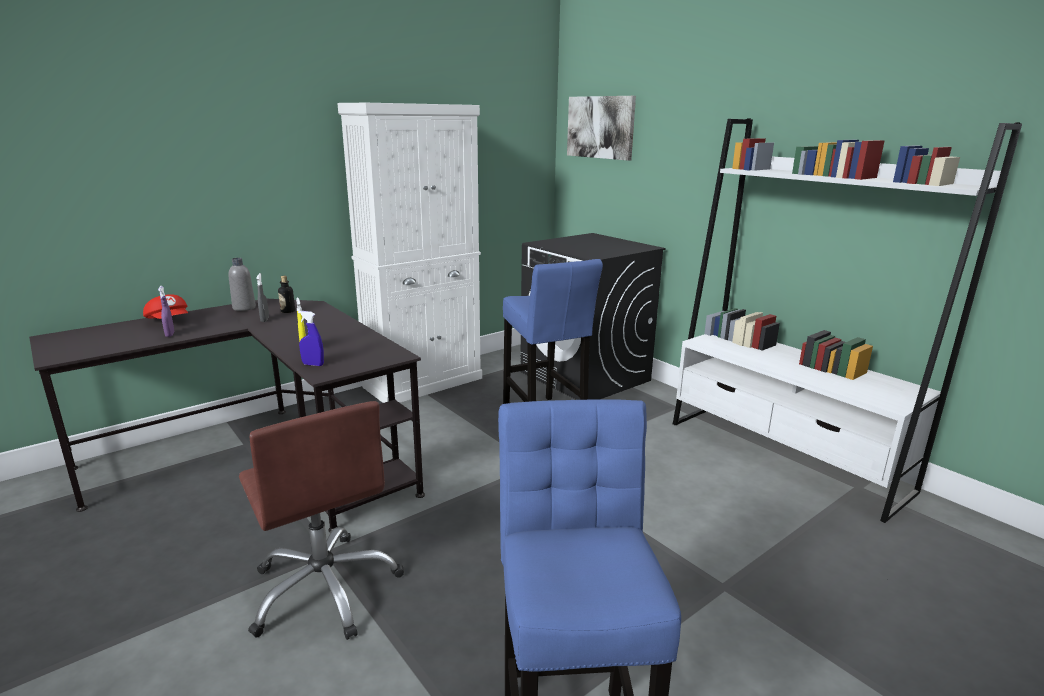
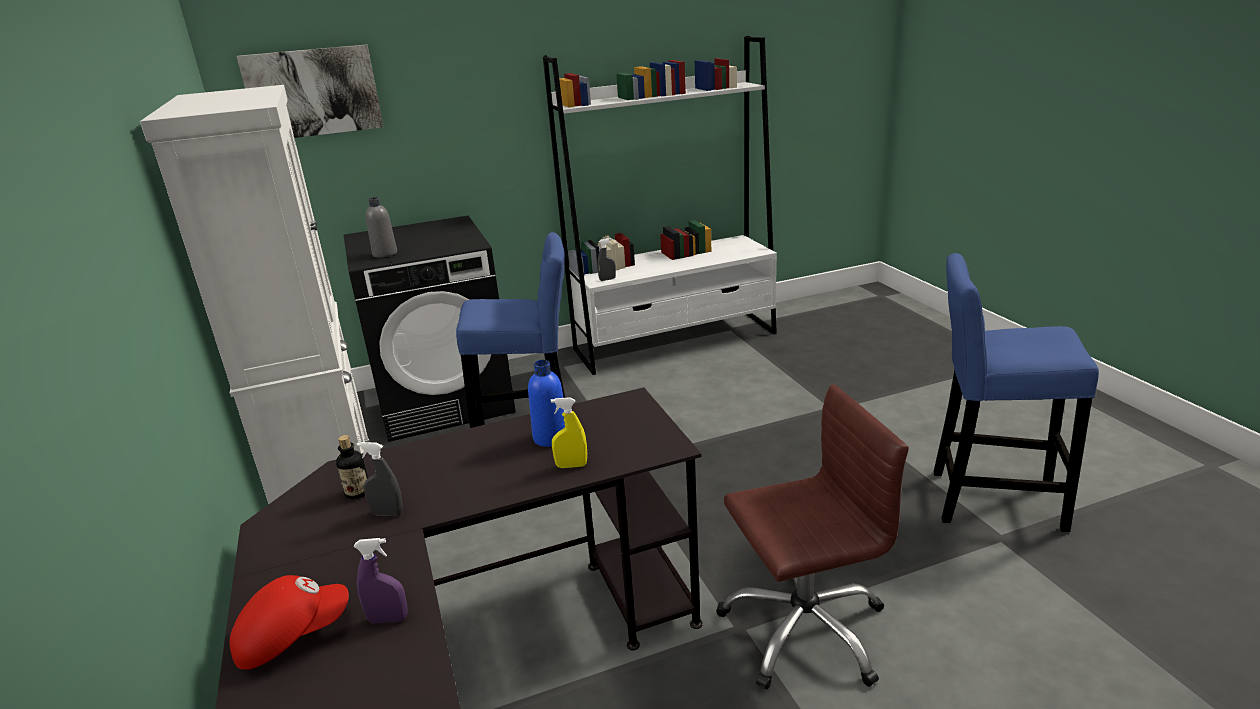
camera: 70 degrees left, 5 degrees up
grey bottle [228,258,256,311] -> grey bottle moved to [366,197,397,258]
blue spray bottle [298,311,324,366] -> none
none -> blue bottle [528,360,565,447]
none -> grey spray bottle [597,238,616,281]

